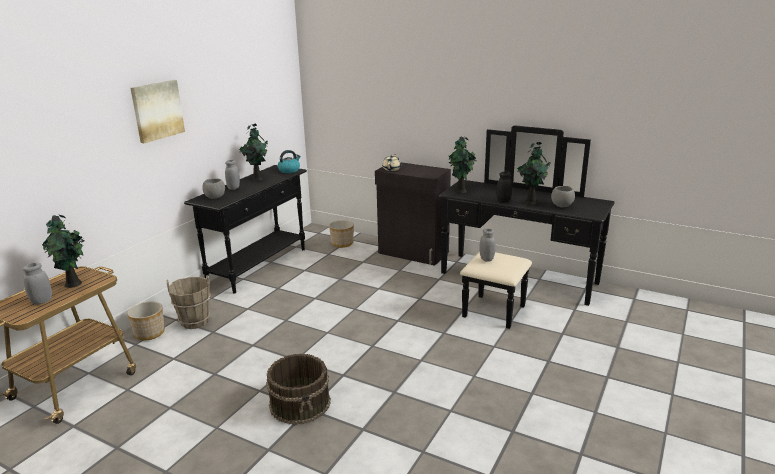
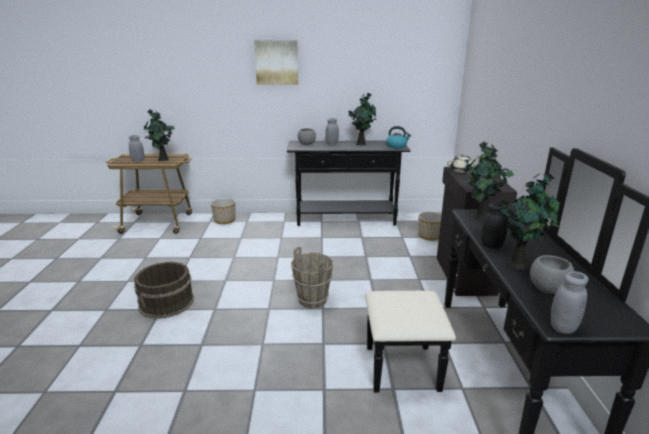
camera: 60 degrees right, 0 degrees up
brown bucket [167,275,211,329] -> brown bucket moved to [291,247,333,308]
grey jar [479,228,495,262] -> grey jar moved to [551,271,588,334]

